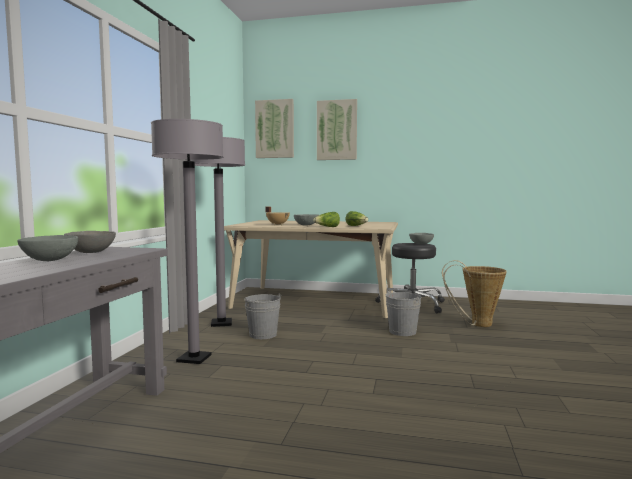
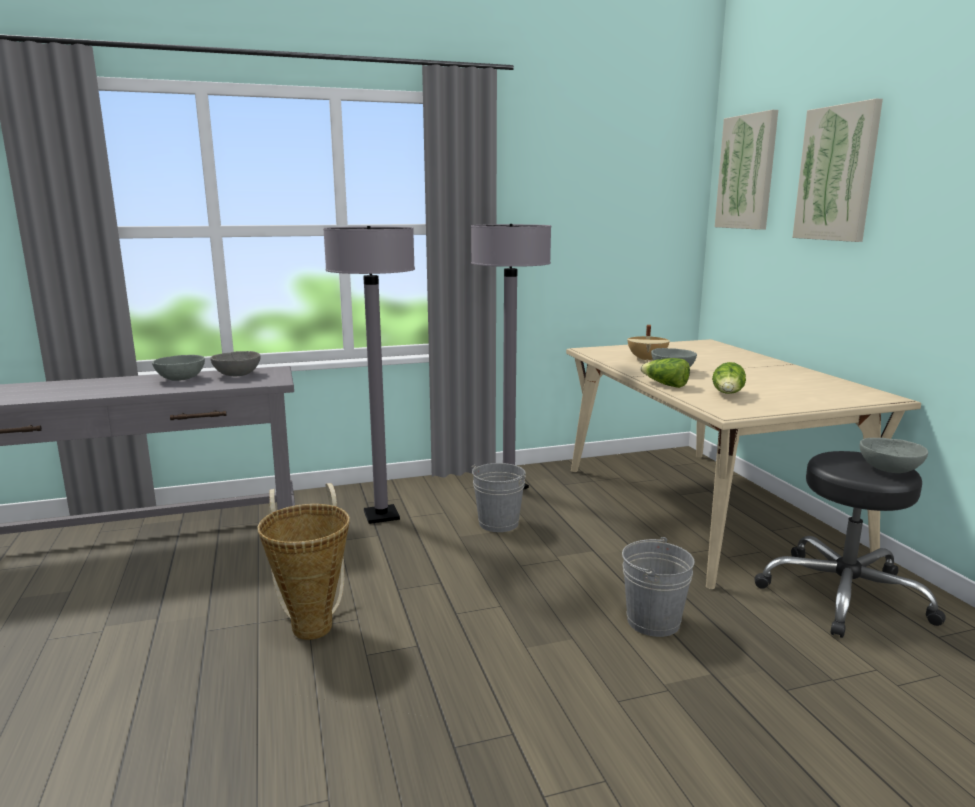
camera: 60 degrees right, 10 degrees up
basket [442,260,507,327] -> basket moved to [258,483,350,640]

